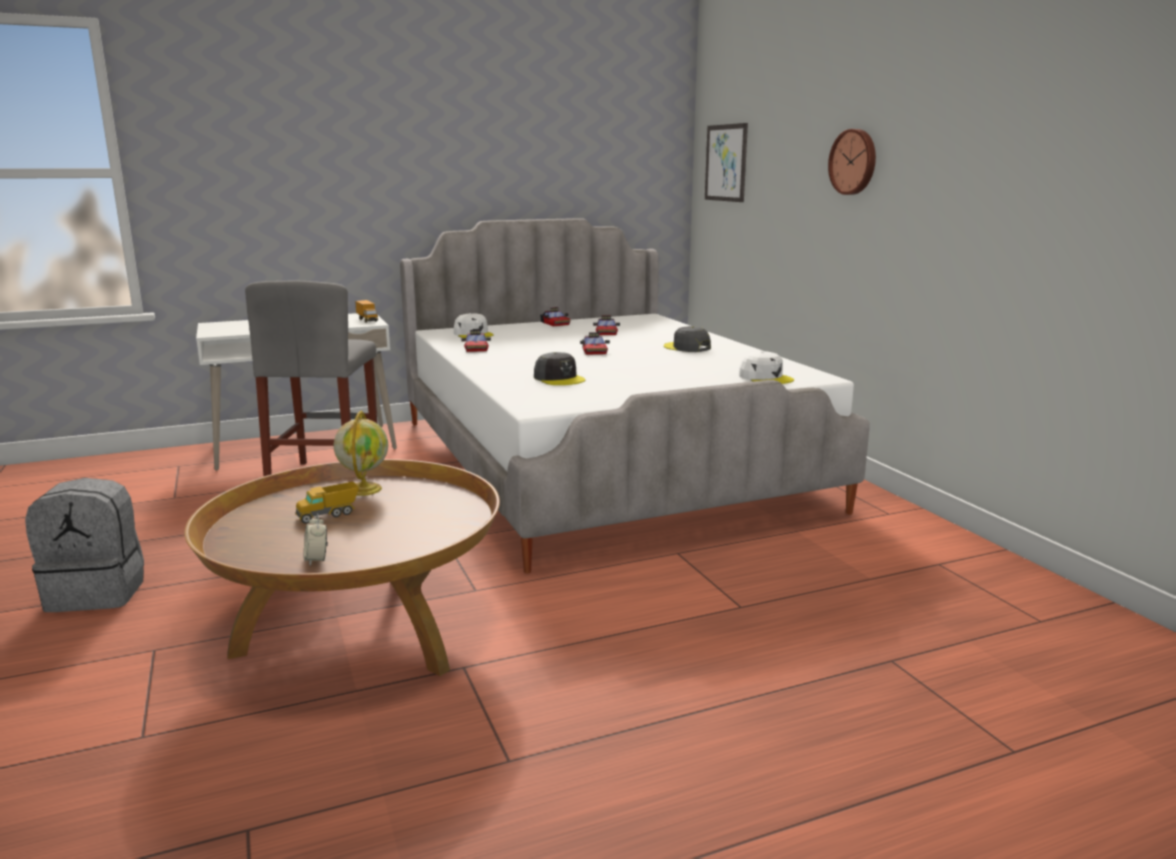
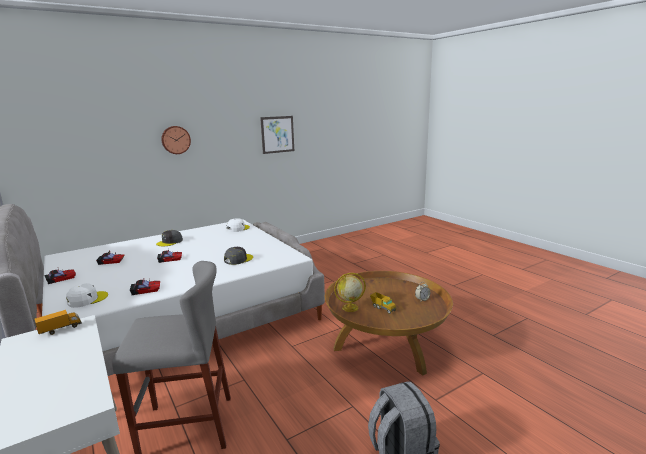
camera: 100 degrees left, 0 degrees up
picture [705,123,748,202] -> picture moved to [260,116,294,154]

